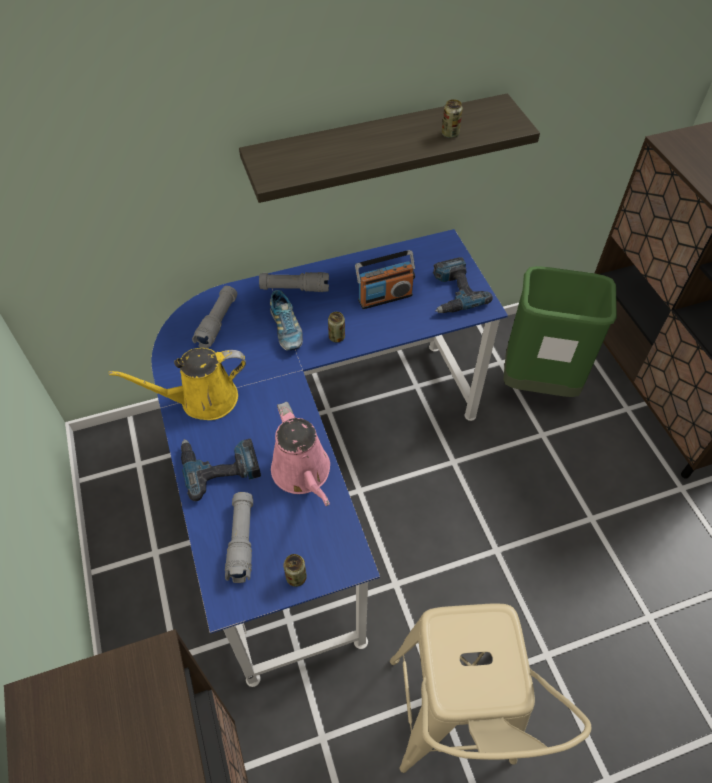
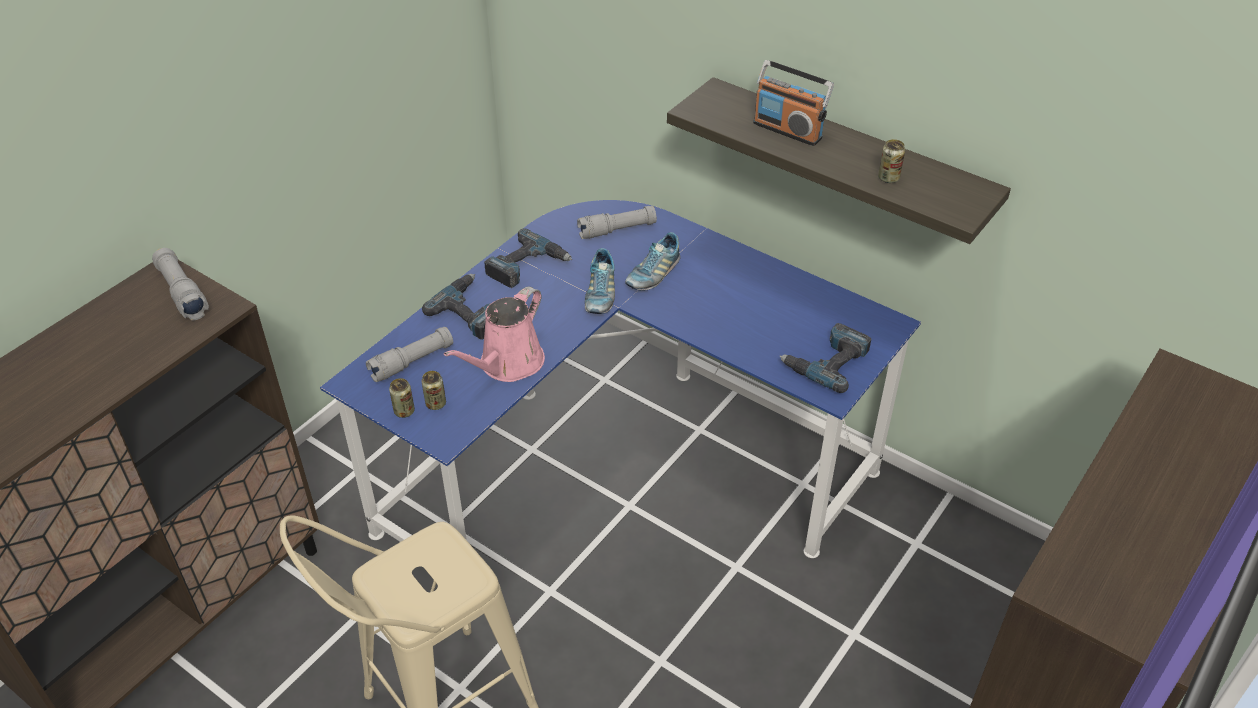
camera: 55 degrees right, 10 degrees down
yellow watering can [109,348,246,420] -> power drill [484,228,572,288]
grey flashlight [259,272,329,292] -> grey flashlight moved to [152,248,209,320]
can [328,312,345,343] -> can moved to [422,371,446,410]
radio [355,250,415,309] -> radio moved to [753,60,834,146]
green trash can [503,266,617,397] -> none
none -> shoe [585,248,615,314]

